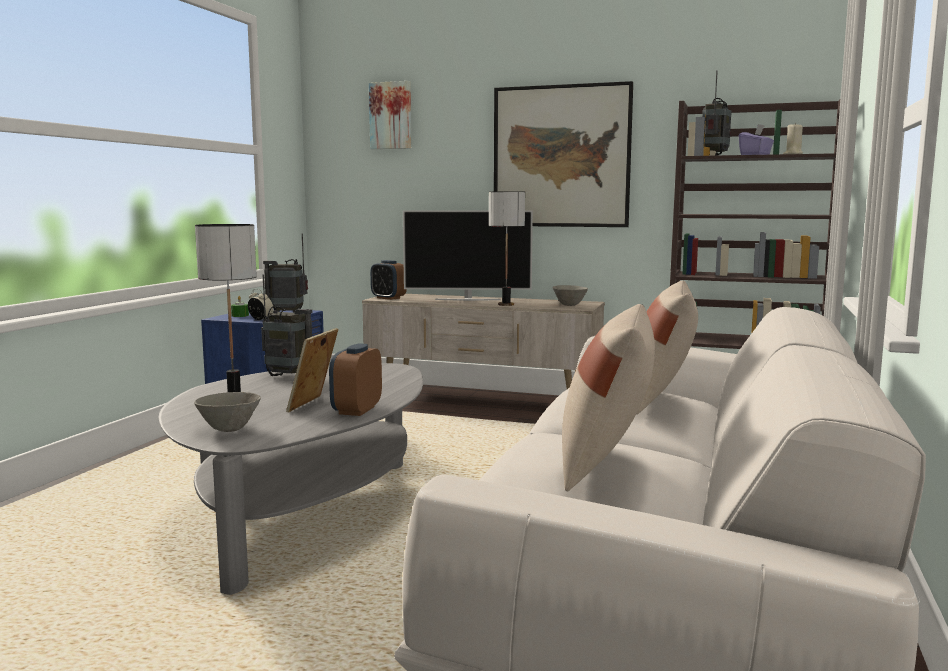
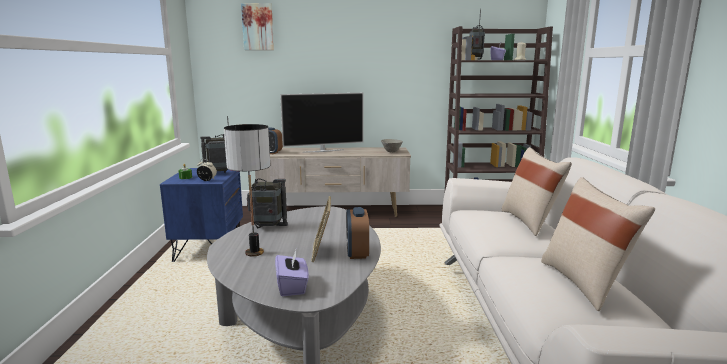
camera: 20 degrees left, 5 degrees up
grey bowl [194,392,261,432] -> purple tissue box [275,250,309,296]
table lamp [489,191,525,306] -> none
picture [494,81,633,227] -> none

